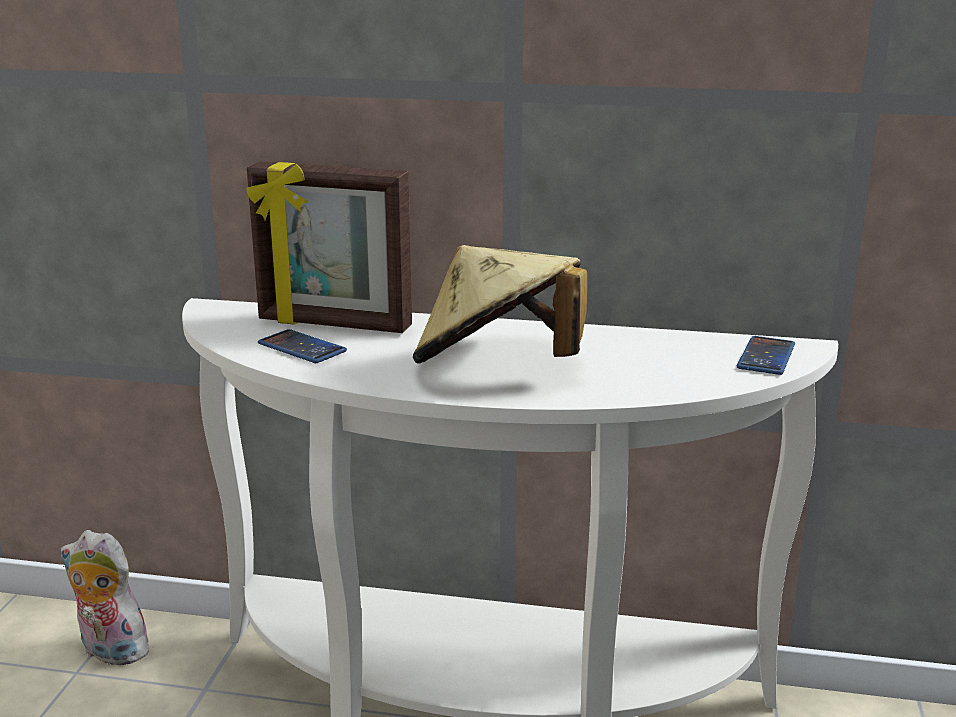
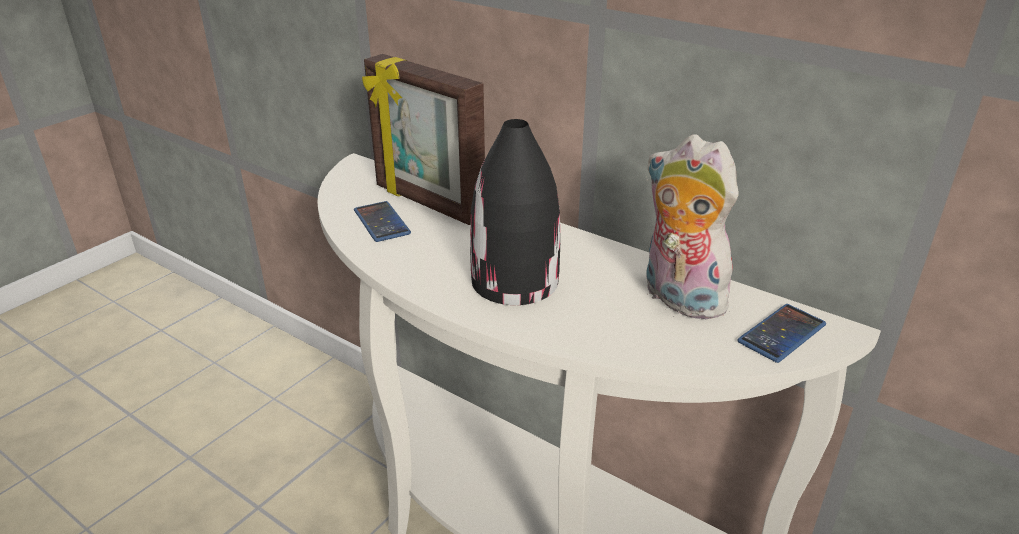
camera: 25 degrees right, 10 degrees up
plush toy [61,530,158,665] -> plush toy moved to [646,134,739,320]
beige hat [413,245,587,364] -> black vase [470,119,560,305]

